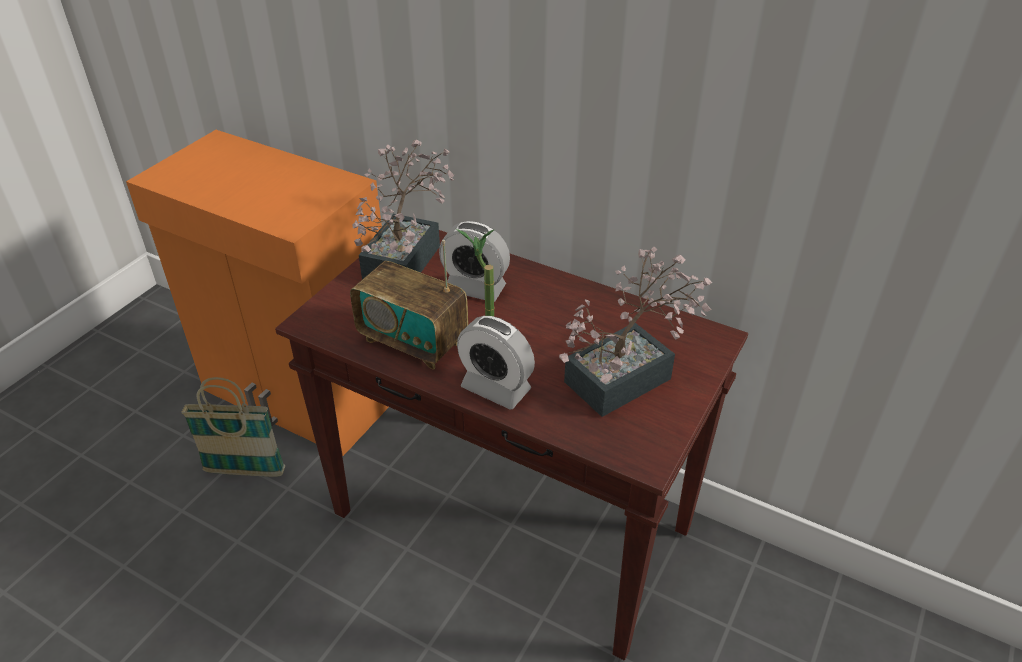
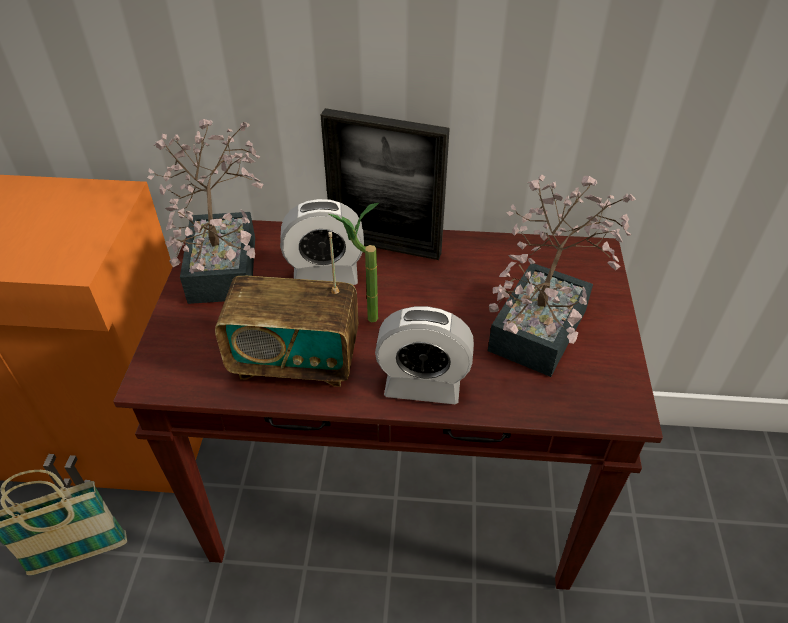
camera: 25 degrees left, 5 degrees up
none -> picture frame [321,108,450,260]

